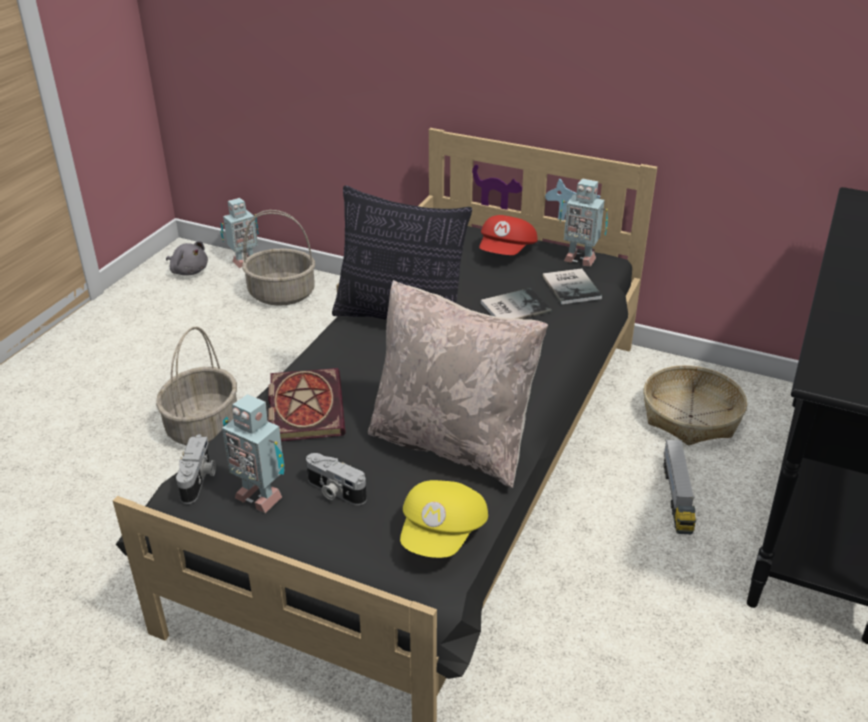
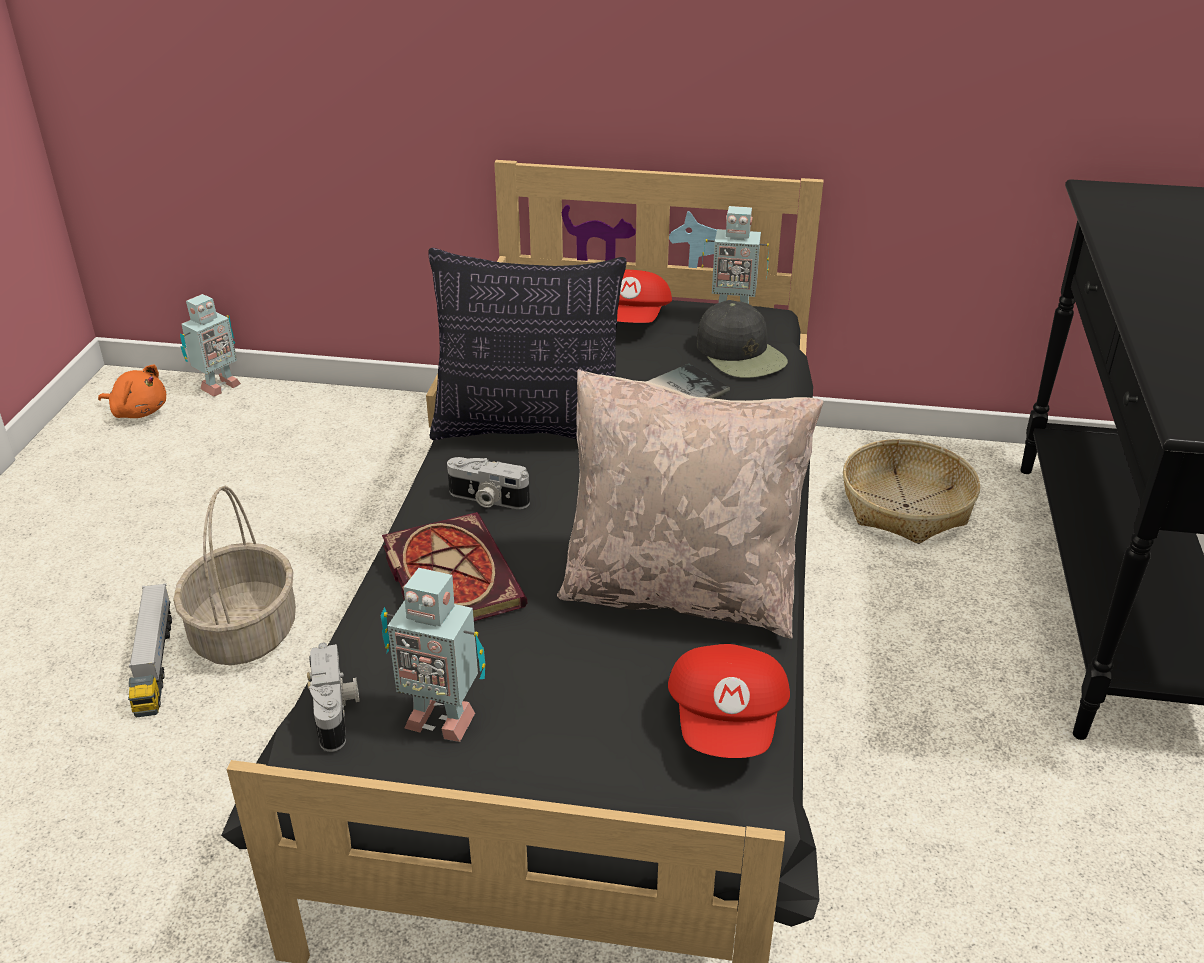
camera: 15 degrees left, 0 degrees up
grey plush toy [166,241,208,276] -> orange plush toy [98,364,166,418]
basket [242,210,315,306] -> none
camera [306,453,367,505] -> camera moved to [447,457,530,509]
yellow cap [400,480,488,558] -> red cap [668,644,790,758]
book [542,268,602,305] -> black cap [696,300,788,378]
toy truck [663,439,696,535] -> toy truck moved to [128,583,172,718]

